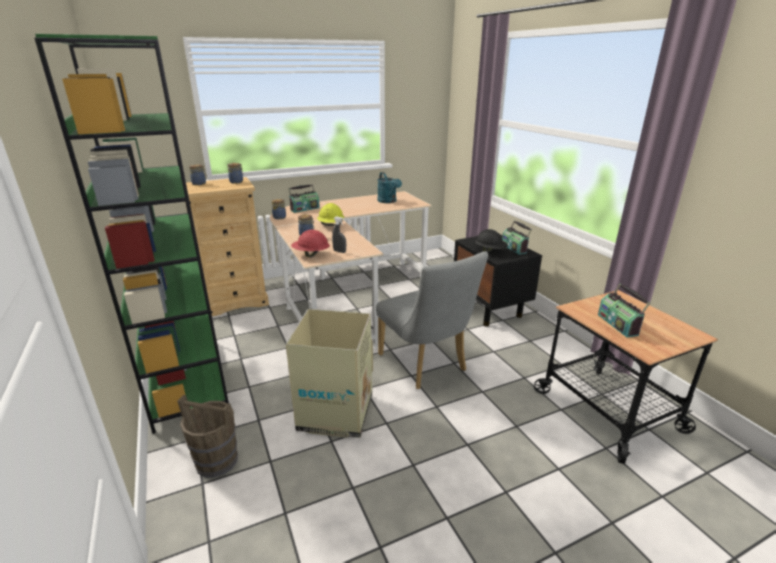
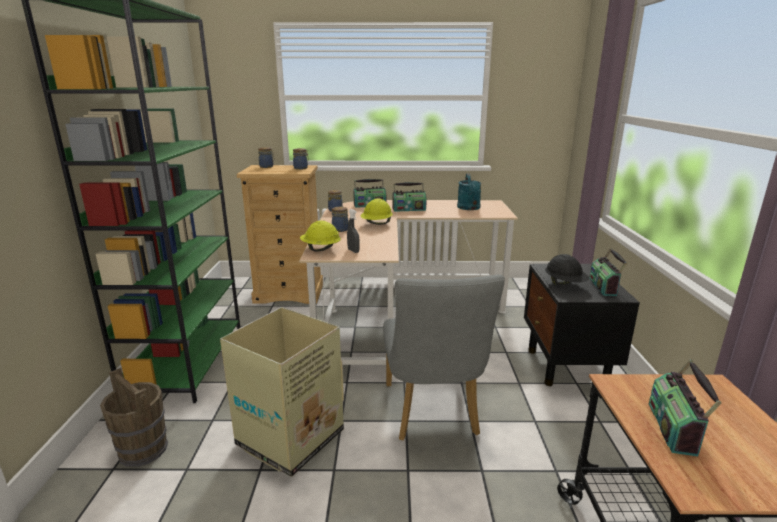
camera: 25 degrees right, 5 degrees down
red hard hat [291,230,330,257] -> yellow hard hat [300,220,341,251]
none -> radio [393,182,427,212]

